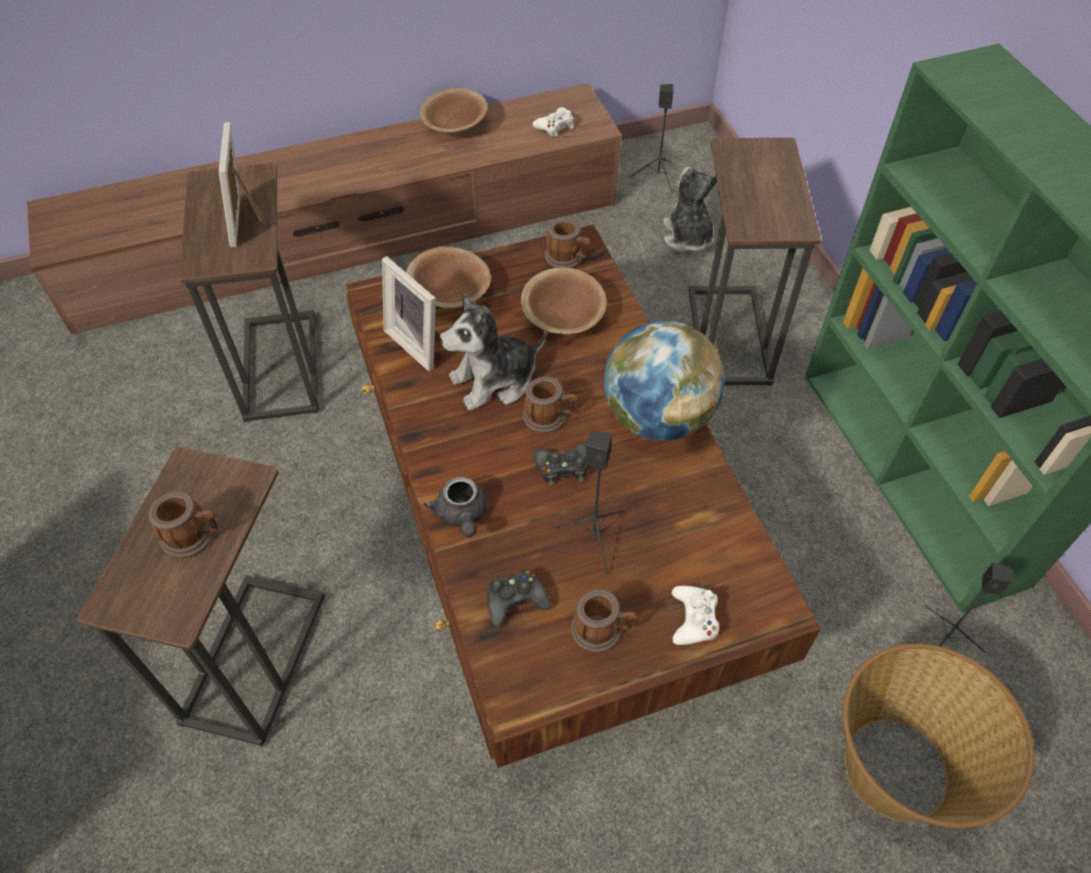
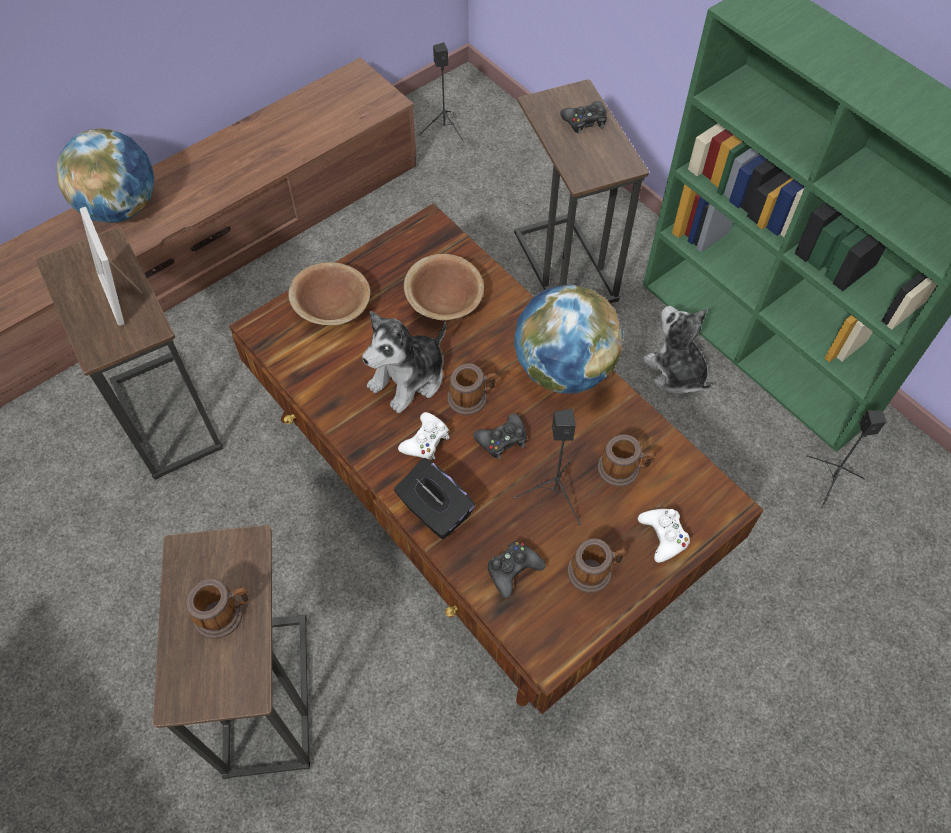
camera: 20 degrees left, 5 degrees up
picture frame [382,256,441,371] -> none
brown bowl [420,88,488,134] -> none
grey teapot [424,477,488,537] -> black tissue box [394,458,475,539]
white game controller [533,107,574,137] -> white game controller moved to [398,412,450,460]
mug [545,218,591,268] -> mug moved to [598,434,655,487]
plush toy [663,167,717,252] -> plush toy moved to [643,306,712,394]
basket [843,644,1034,828] -> none
none -> globe [57,129,154,223]
none -> black game controller [560,101,607,134]

